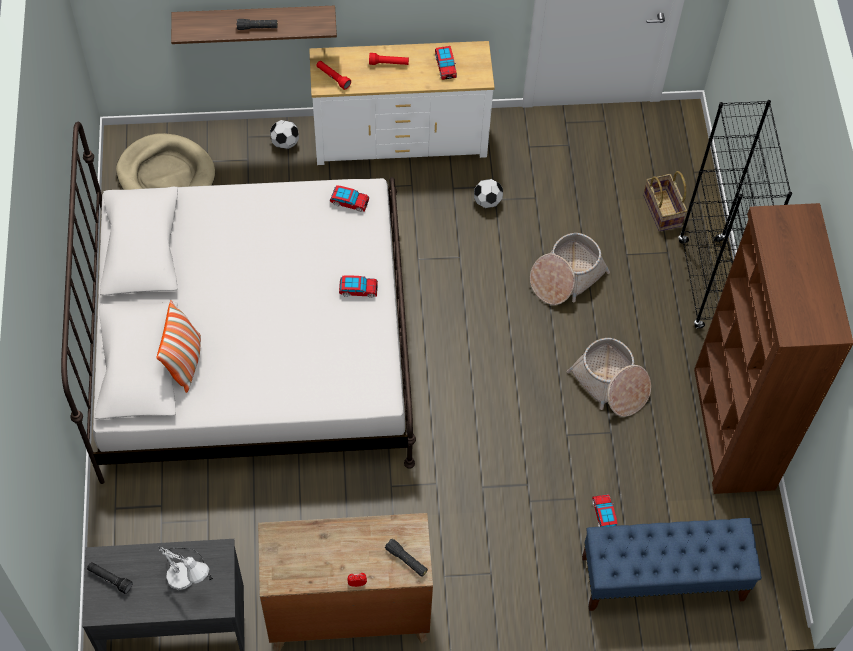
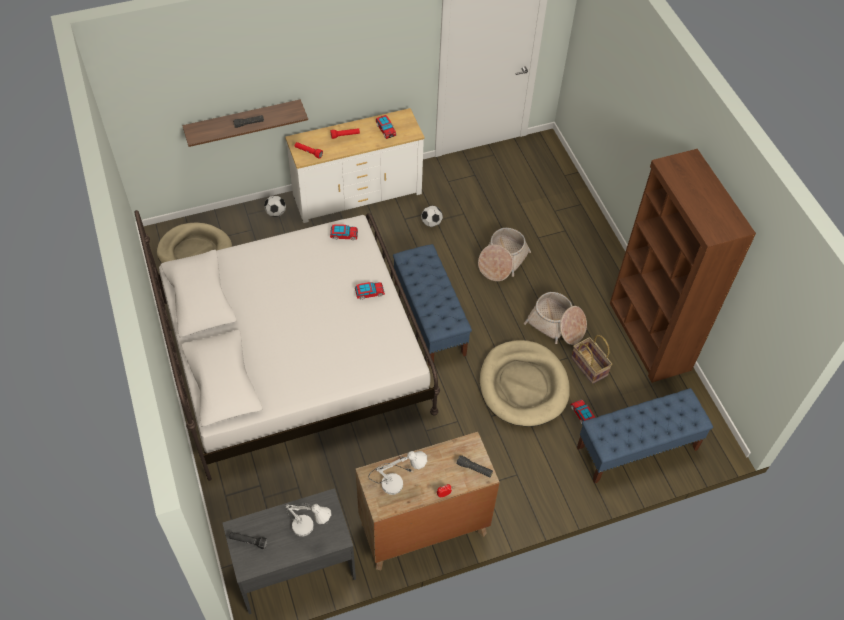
camera: 15 degrees left, 5 degrees down
pillow [156,300,201,393] -> none
basket [643,171,687,231] -> basket moved to [571,335,612,384]
black bookcase [678,100,792,328] -> none
none -> white table lamp [368,451,427,495]
none -> blue bench [393,244,472,366]
none -> beige dog bed [480,340,570,427]

